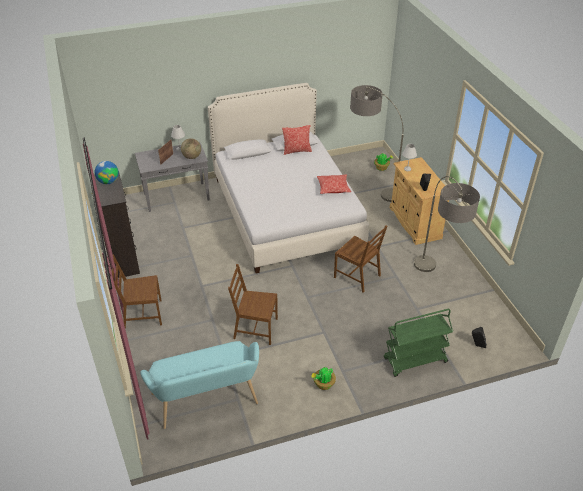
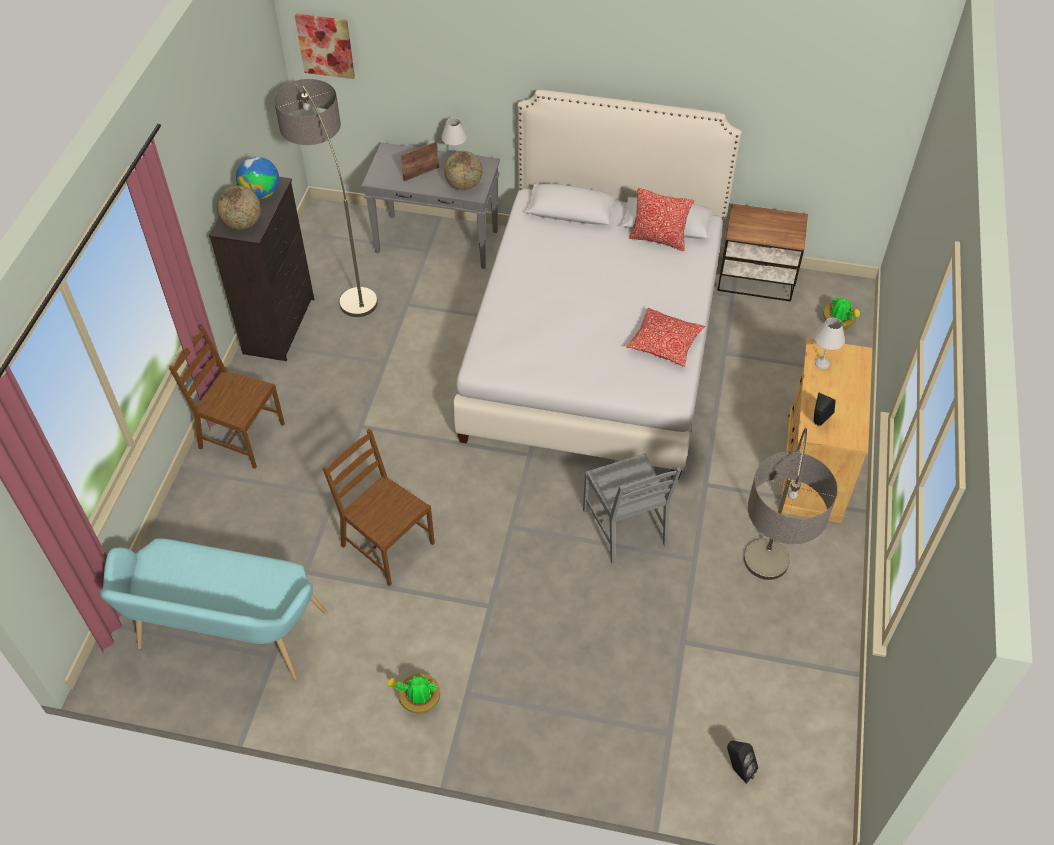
camera: 30 degrees right, 10 degrees up
brown chair [334,226,387,293] -> grey chair [583,453,681,564]
floor lamp [350,85,404,202] -> floor lamp moved to [274,79,378,317]
green cart [384,309,453,377] -> none
none -> globe [217,186,261,230]
none -> picture [295,14,355,79]
none -> nightstand [717,204,808,302]

